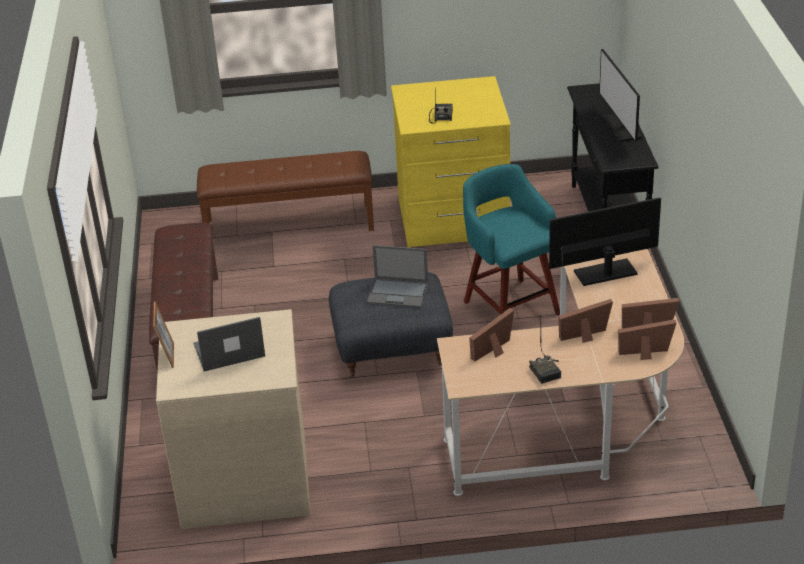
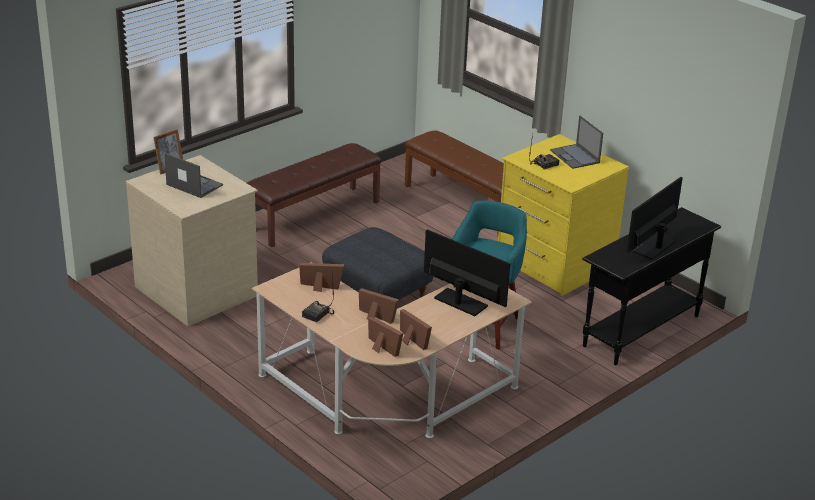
camera: 50 degrees right, 5 degrees down
laptop [367,245,428,308] -> laptop moved to [550,116,603,169]

